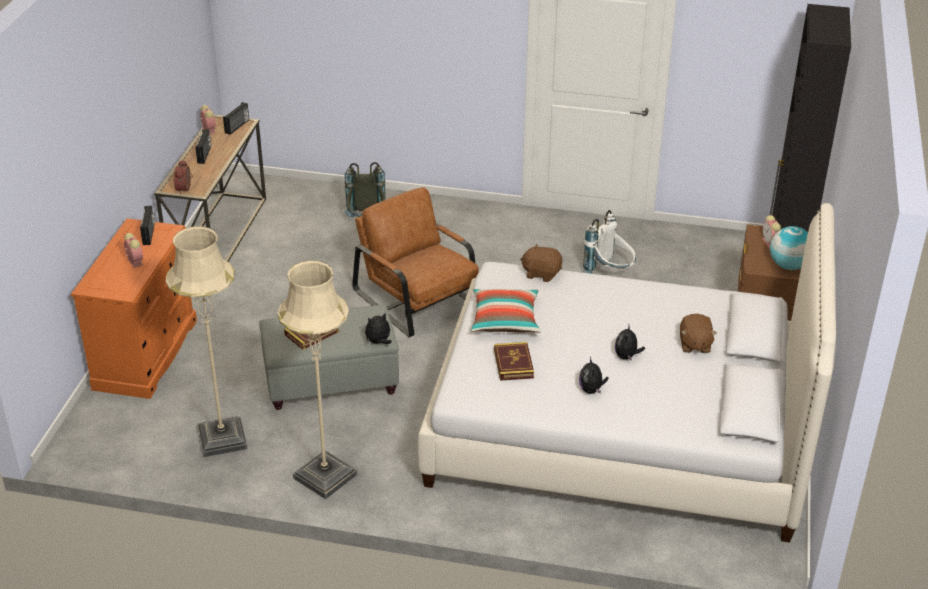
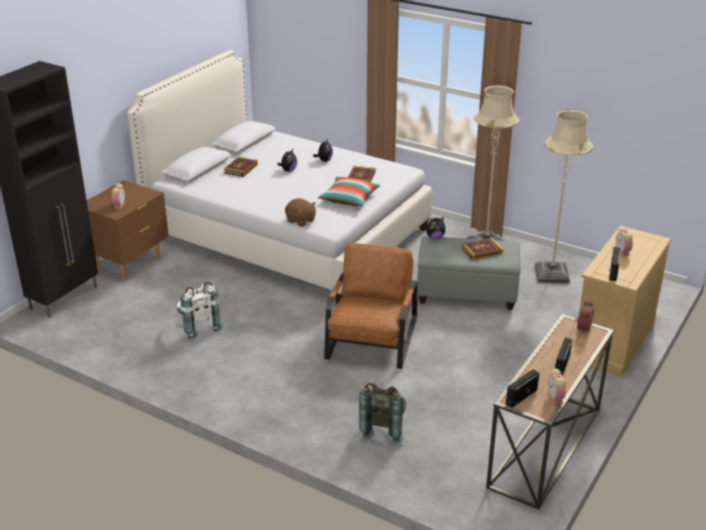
camera: 160 degrees left, 5 degrees down
orange dresser [71,218,197,399] -> beige dresser [578,226,671,377]
brown armchair [352,187,479,337] -> brown armchair turned 150 degrees counterclockwise [324,243,417,369]
brown plush toy [680,314,717,353] -> book [224,157,258,177]
globe [770,226,808,270] -> none

